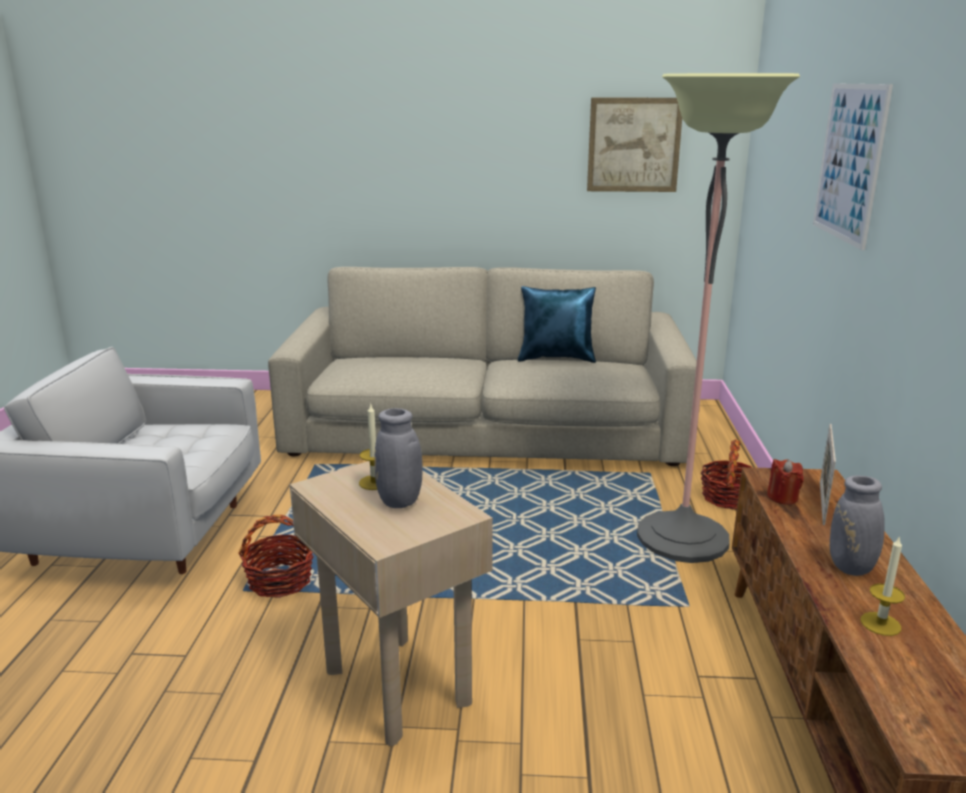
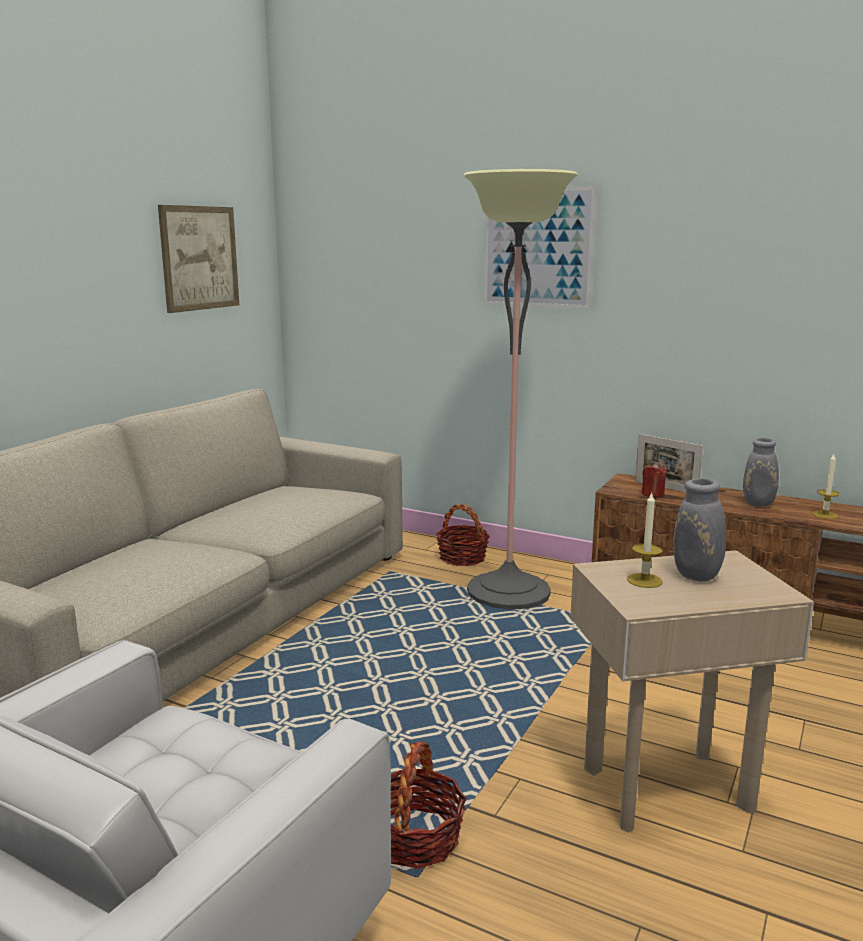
camera: 65 degrees left, 5 degrees down
blue pillow [518,286,596,363] -> none

